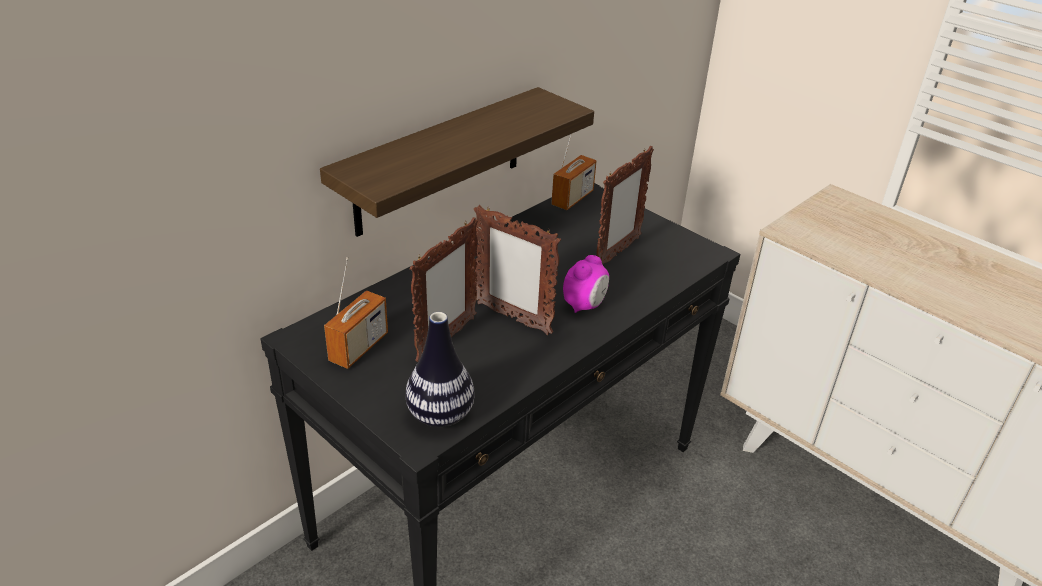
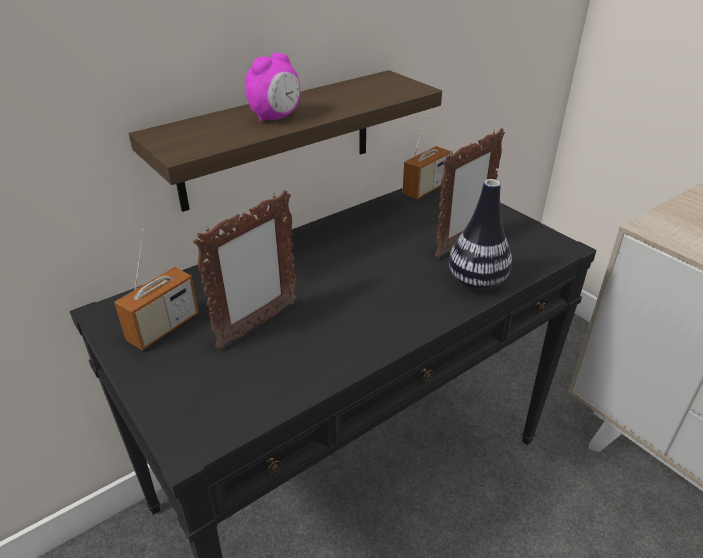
camera: 10 degrees right, 0 degrees up
vase [405,312,475,427] -> vase moved to [449,179,512,290]
picture frame [474,205,561,335] -> none
alarm clock [563,255,609,313] -> alarm clock moved to [245,53,300,122]

